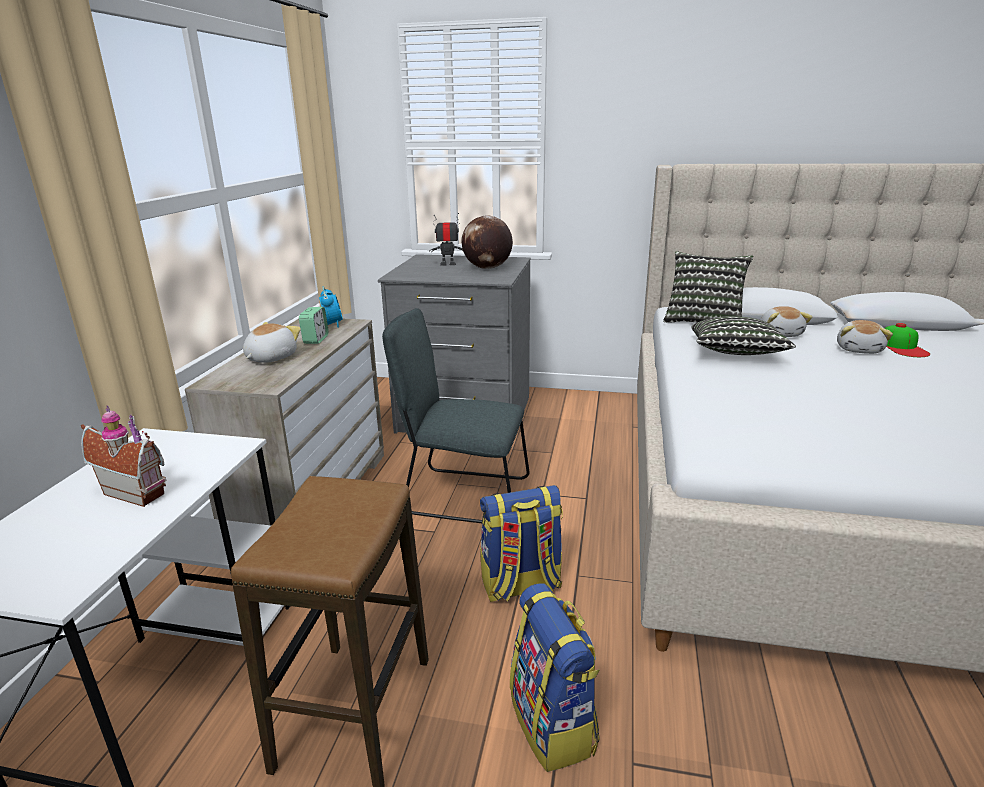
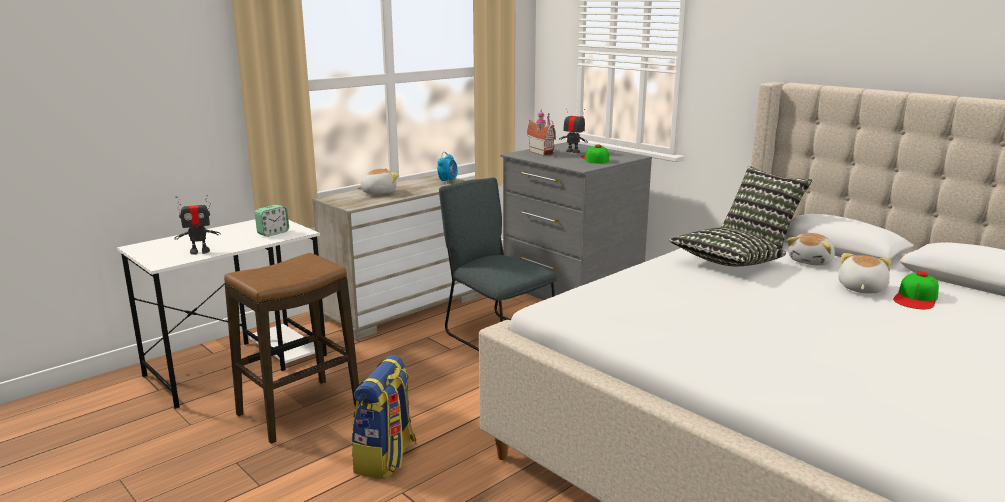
camera: 35 degrees right, 5 degrees down
toy house [81,406,167,507] -> toy house moved to [527,109,556,156]
alarm clock [299,307,329,344] -> alarm clock moved to [255,205,289,237]
globe [461,216,513,269] -> cap [581,144,609,164]
backpack [480,485,563,602] -> none
plush toy [837,320,893,354] -> plush toy turned 150 degrees clockwise [838,253,891,293]
none -> toy robot [175,195,221,255]

